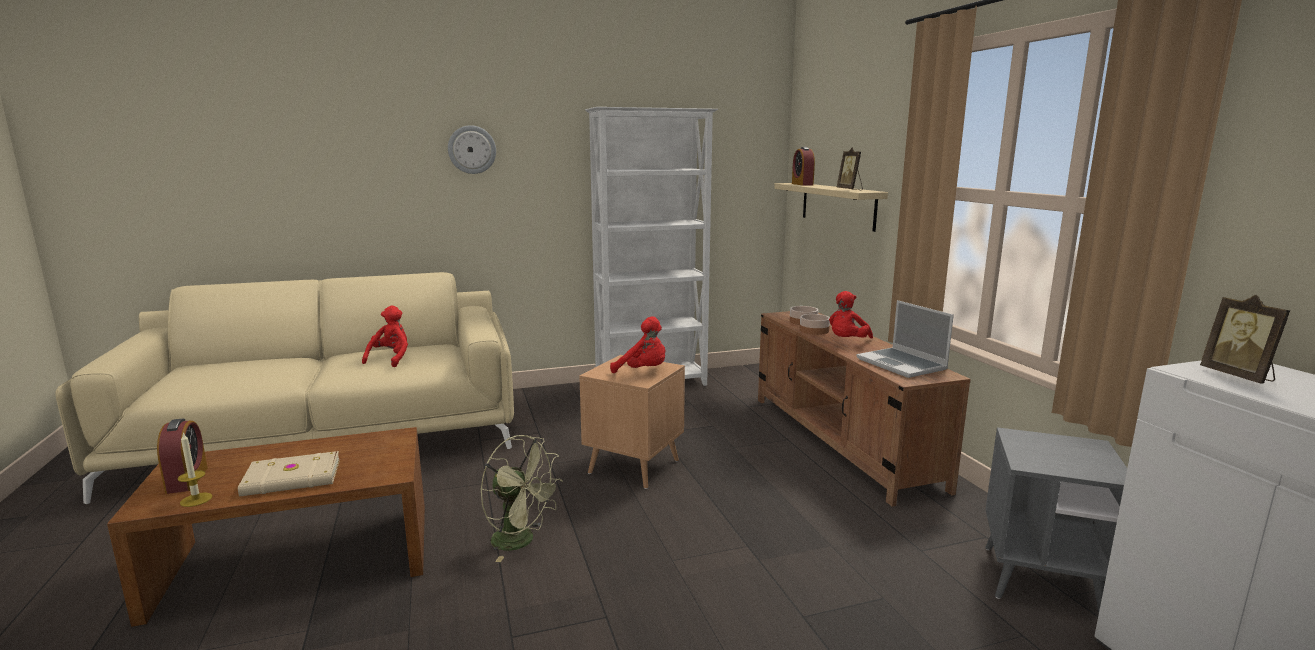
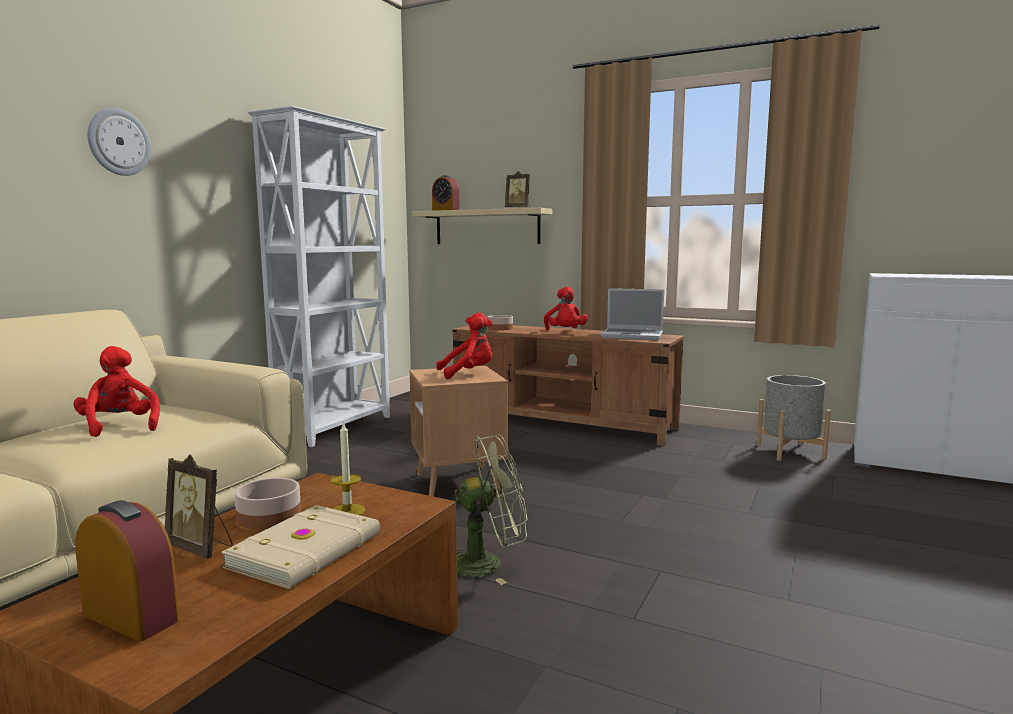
camera: 45 degrees left, 5 degrees down
candle [178,433,213,507] -> candle moved to [331,421,365,515]
bowl [800,314,830,335] -> bowl moved to [235,478,301,529]
grey side table [985,427,1127,613] -> grey planter [757,375,831,461]
picture frame [1200,295,1290,384] -> picture frame moved to [165,454,233,559]

